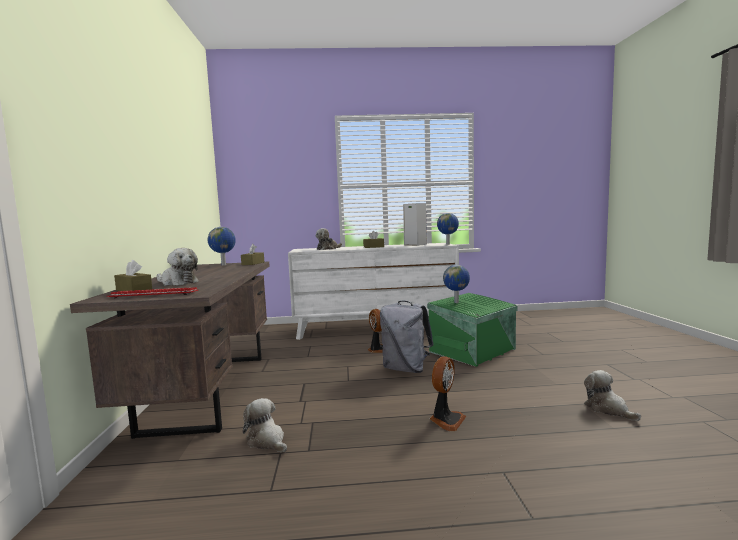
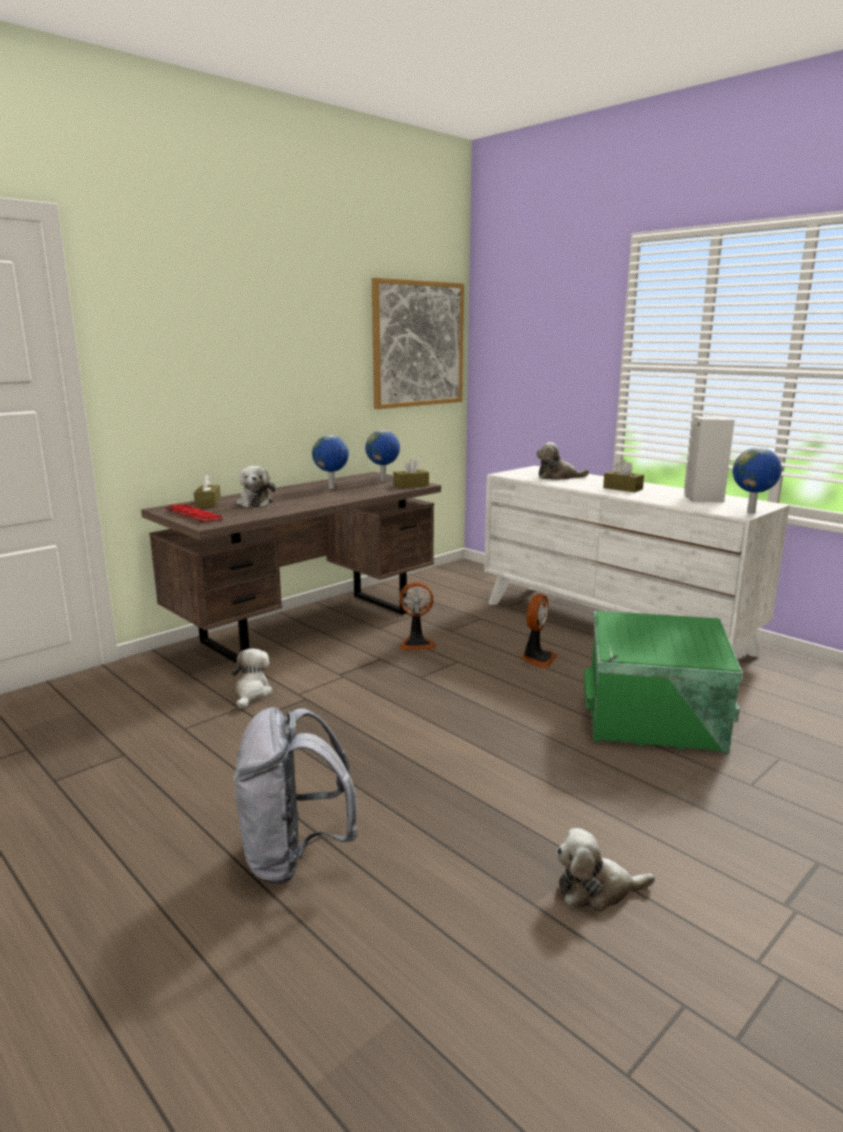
camera: 50 degrees right, 10 degrees up
grey backpack [380,301,434,373] -> grey backpack moved to [233,707,358,884]
fan [430,357,466,431] -> fan moved to [399,582,436,650]
globe [443,265,470,303] -> globe moved to [312,435,349,489]
plush toy [584,370,641,421] -> plush toy turned 120 degrees counterclockwise [556,828,655,912]
none -> picture [372,278,464,409]

